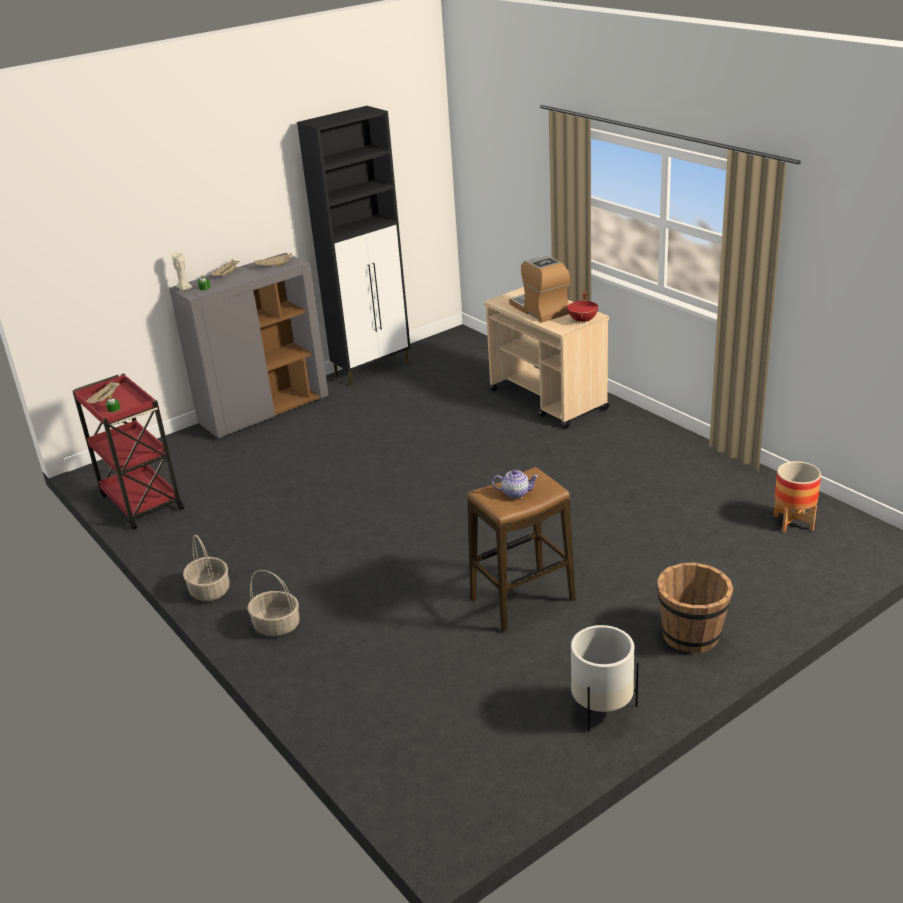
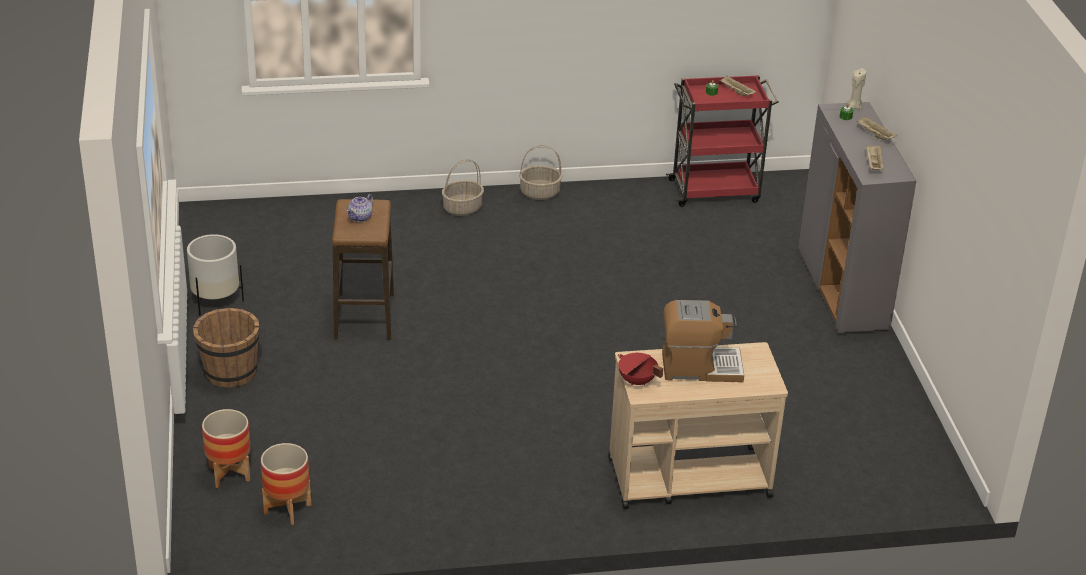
camera: 115 degrees right, 5 degrees up
black cabinet [297,106,410,386] -> none
none -> planter [202,409,250,488]

